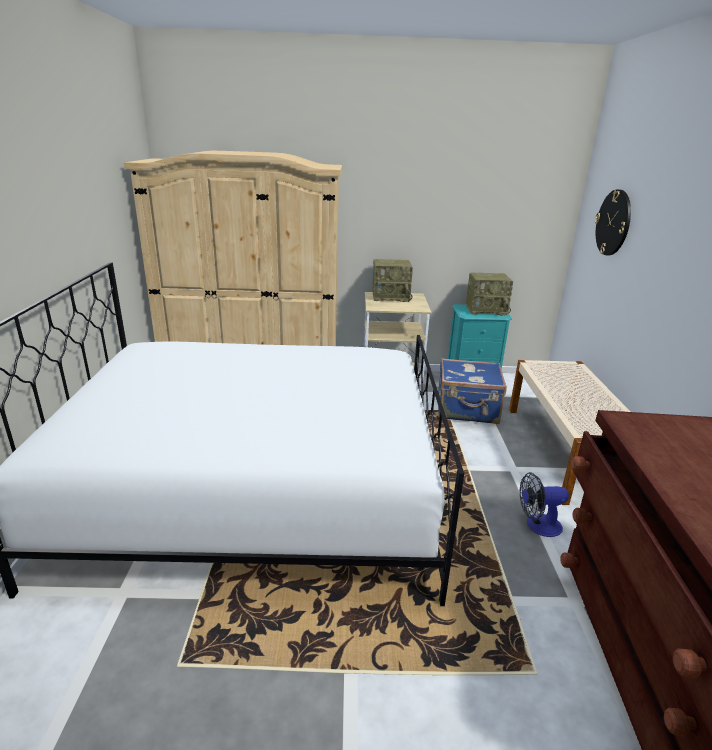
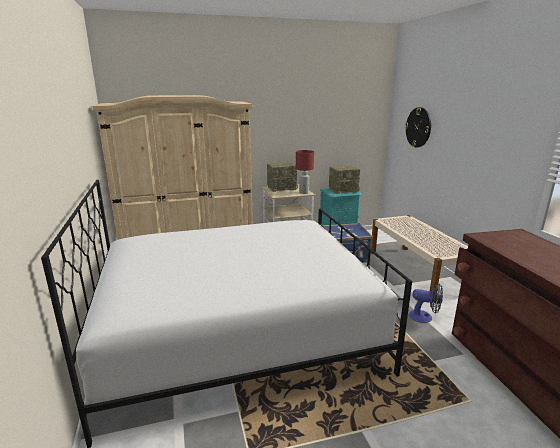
camera: 15 degrees left, 5 degrees down
fan [520,472,569,537] -> fan turned 135 degrees counterclockwise [409,284,443,323]
none -> red table lamp [296,150,314,194]

